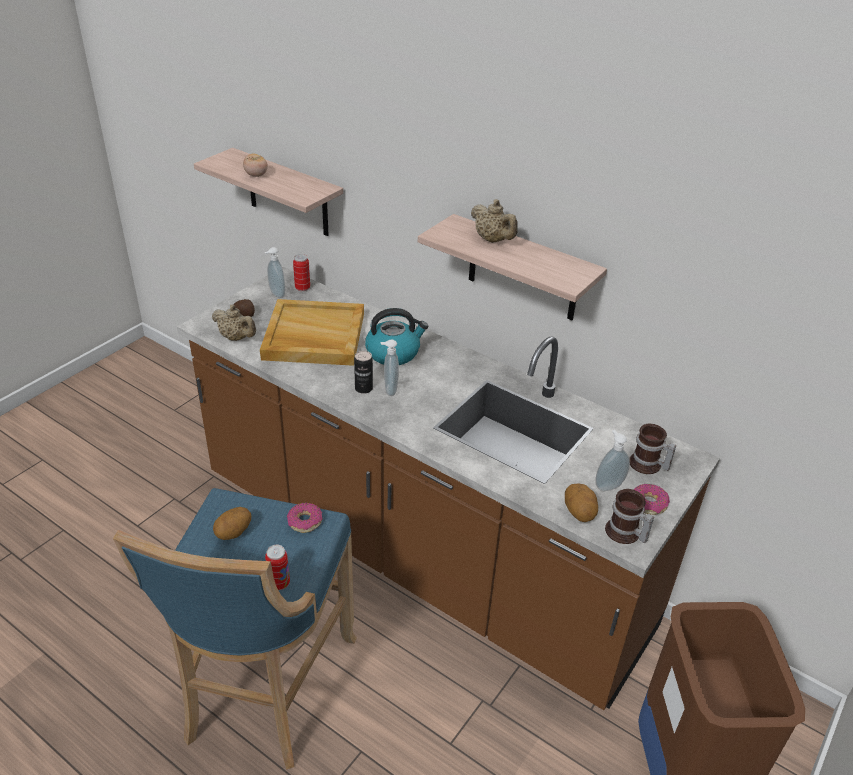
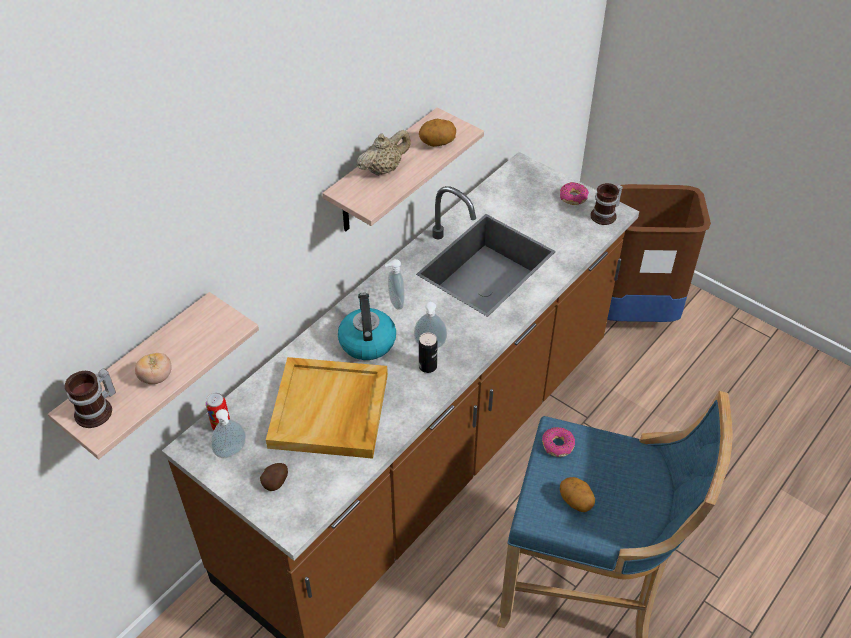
camera: 85 degrees left, 10 degrees up
beige teapot [212,305,256,341] -> none
can [265,545,290,590] -> none
potato [565,483,598,522] -> potato moved to [419,119,456,147]
soap dispenser [595,430,630,491] -> soap dispenser moved to [385,259,405,310]
mug [630,424,676,474] -> mug moved to [65,368,116,428]

